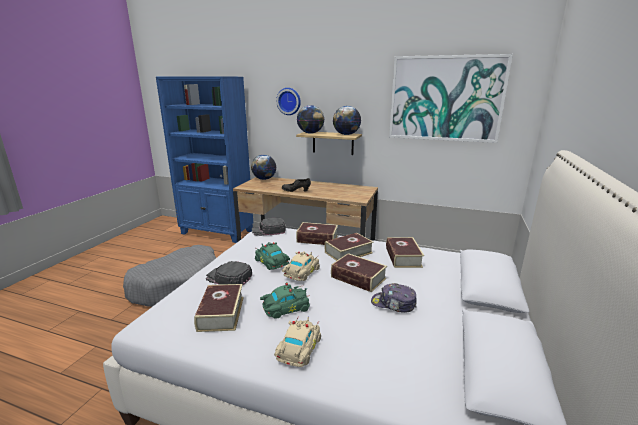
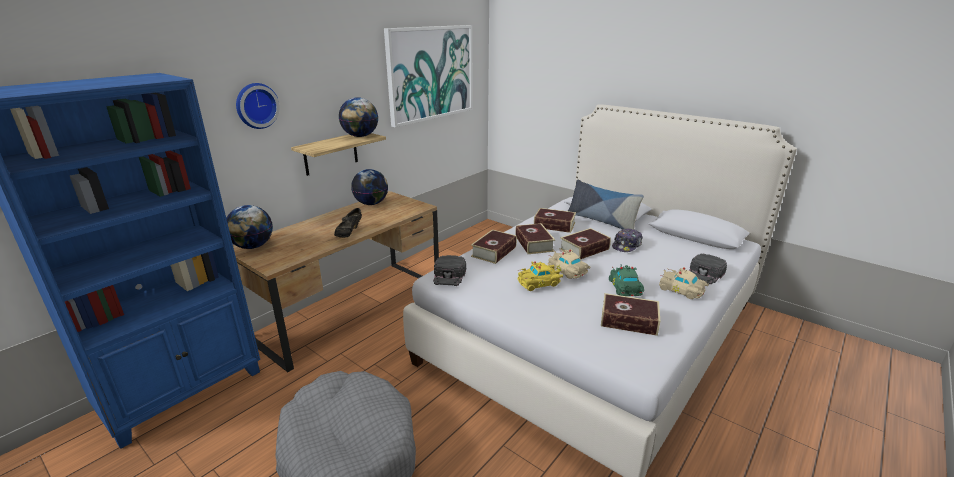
camera: 70 degrees left, 5 degrees up
black cap [206,261,252,285] -> black cap moved to [689,254,727,285]
green toy car [255,242,290,270] -> yellow toy car [517,261,563,291]
globe [297,105,324,134] -> globe moved to [351,169,388,205]
none -> pillow [568,180,644,230]

